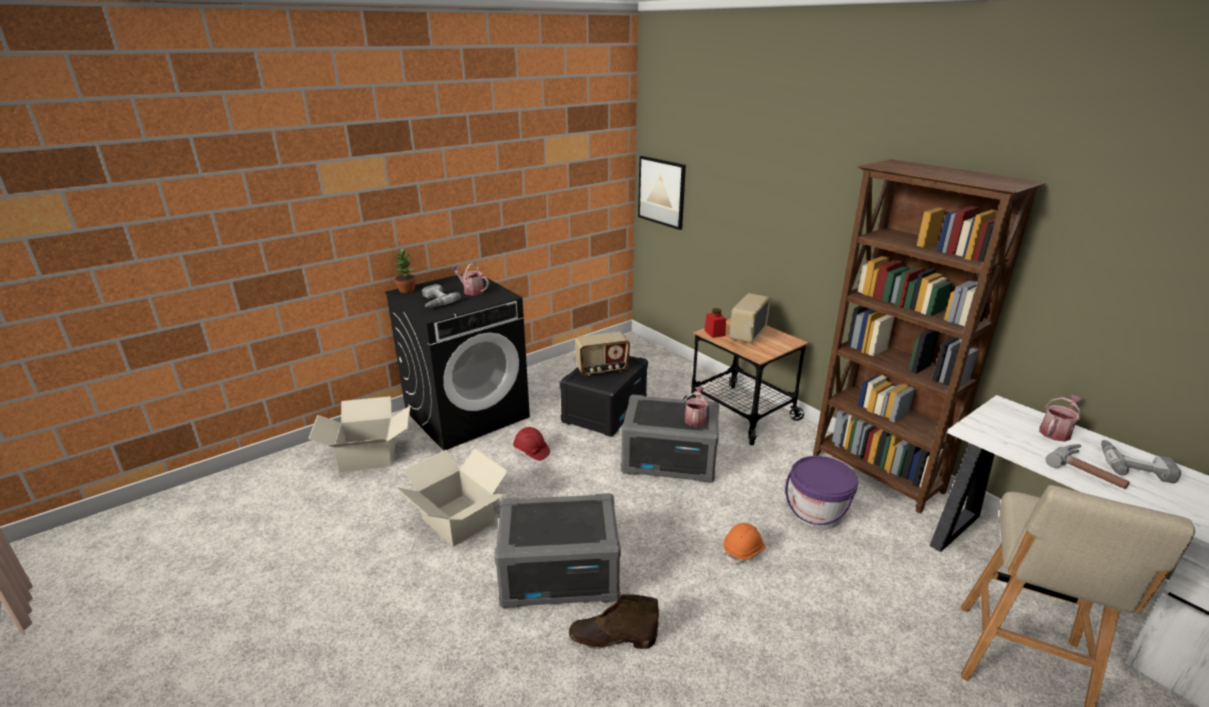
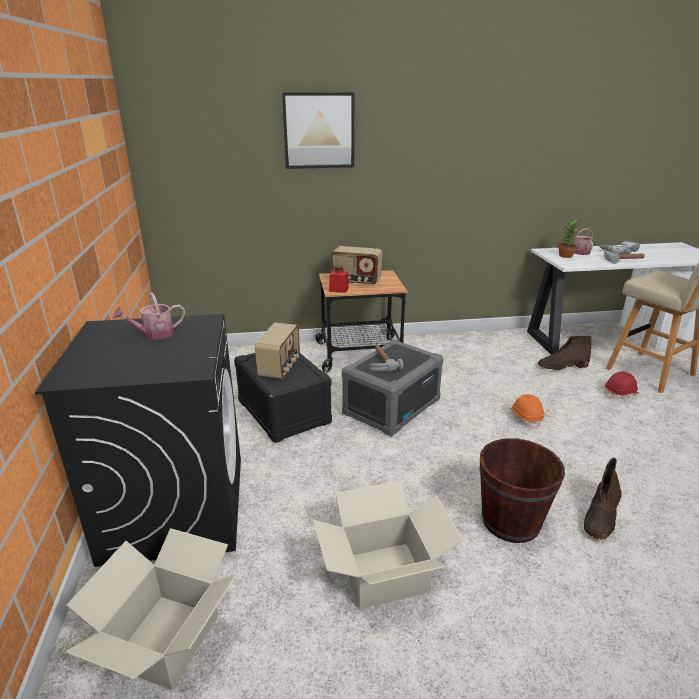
camera: 60 degrees left, 0 degrees up
potted plant [393,249,417,293] -> potted plant moved to [558,220,580,258]
power drill [422,284,461,307] -> none
grey storage box [494,493,621,608] -> brown bucket [480,438,565,543]
red hard hat [513,427,550,461] -> red hard hat moved to [605,372,639,399]
picture [638,156,686,230] -> picture moved to [282,92,354,169]
watering can [684,387,709,427] -> none
radio [729,293,770,343] -> radio turned 45 degrees counterclockwise [331,246,383,286]
purple bucket [785,456,858,529] -> none
brown bookcase [813,159,1046,514] -> none
none -> hammer [370,345,403,371]
none -> brown boot [538,336,592,370]

